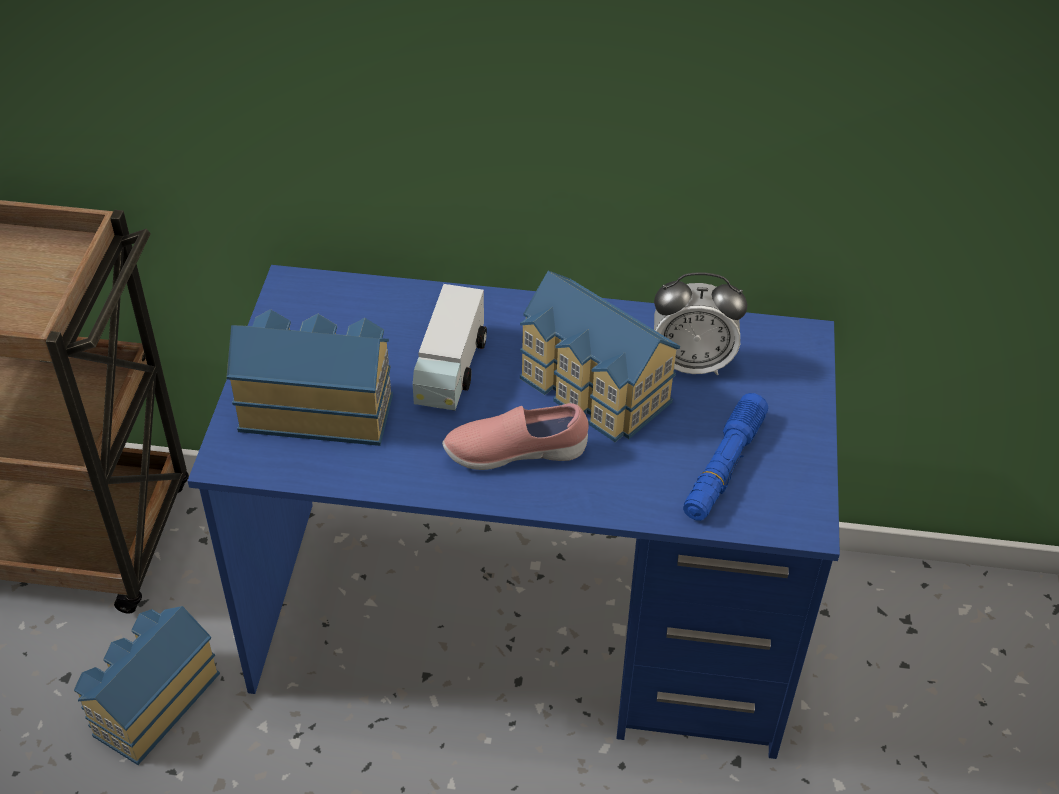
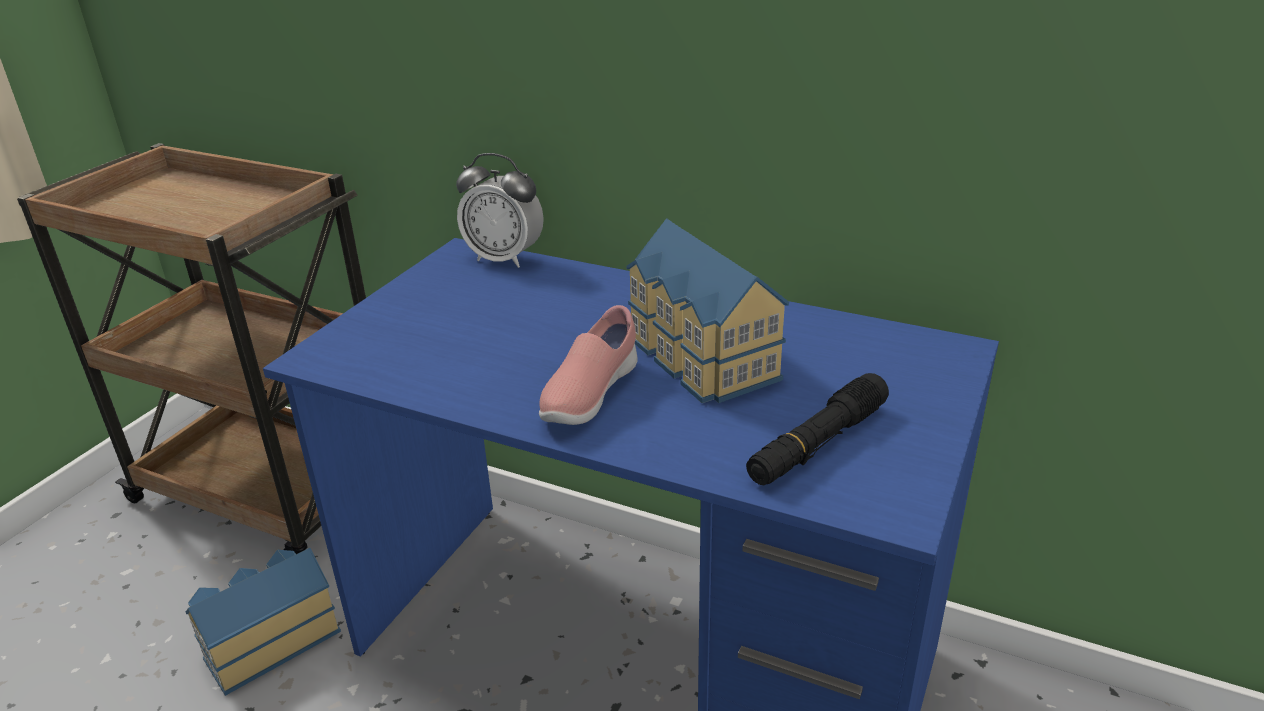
camera: 20 degrees right, 15 degrees down
toy house [227,309,393,446] -> none
toy truck [413,284,487,411] -> none
pink shoe [442,403,589,470] -> pink shoe turned 75 degrees counterclockwise [539,305,637,425]
alarm clock [654,272,747,375] -> alarm clock moved to [456,153,544,268]
blue flashlight [683,393,768,521] -> black flashlight [746,373,889,485]

